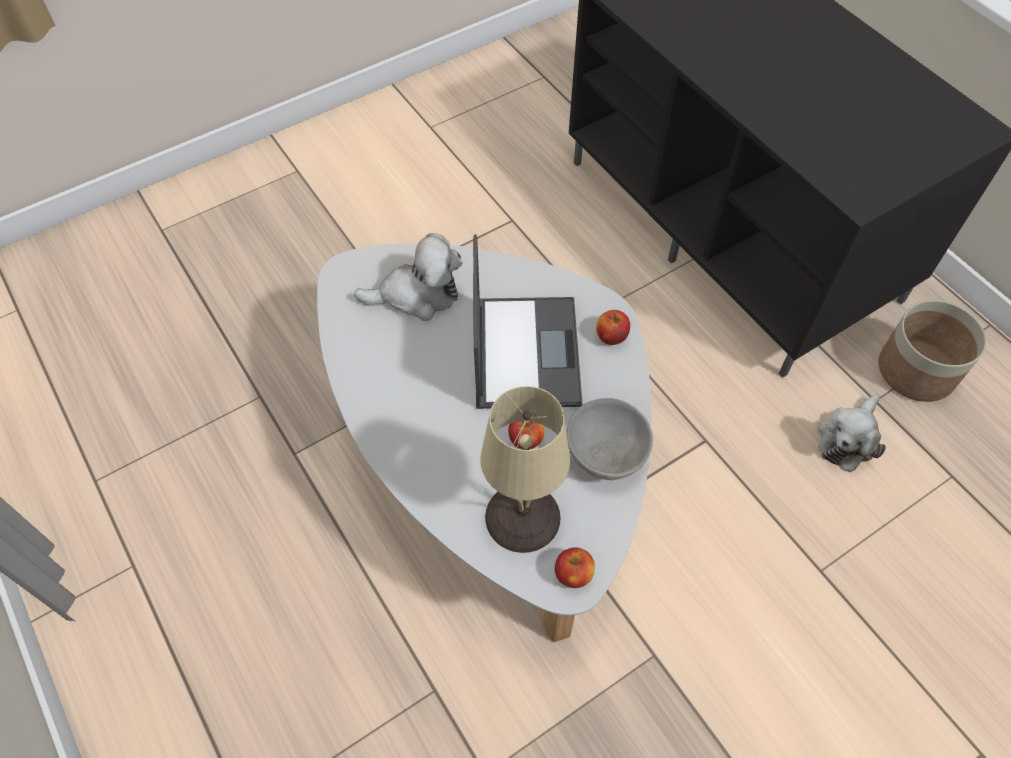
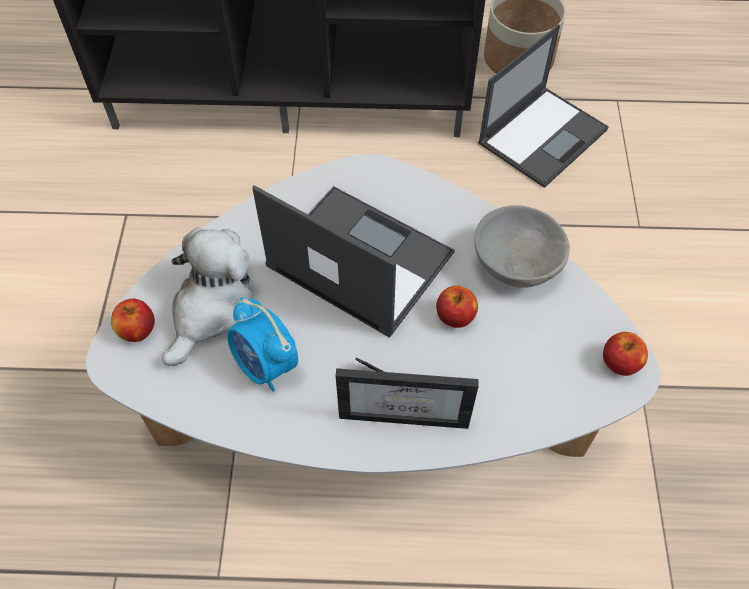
camera: 55 degrees left, 0 degrees up
beige table lamp [480,386,570,553] -> none
apple [596,310,630,345] -> apple moved to [111,299,155,342]
plush toy [817,394,886,473] -> laptop [478,24,609,188]
none -> alarm clock [227,297,298,392]
none -> picture frame [336,358,479,429]

